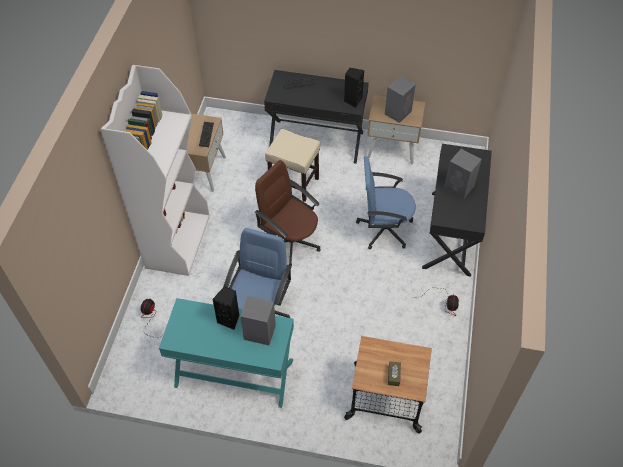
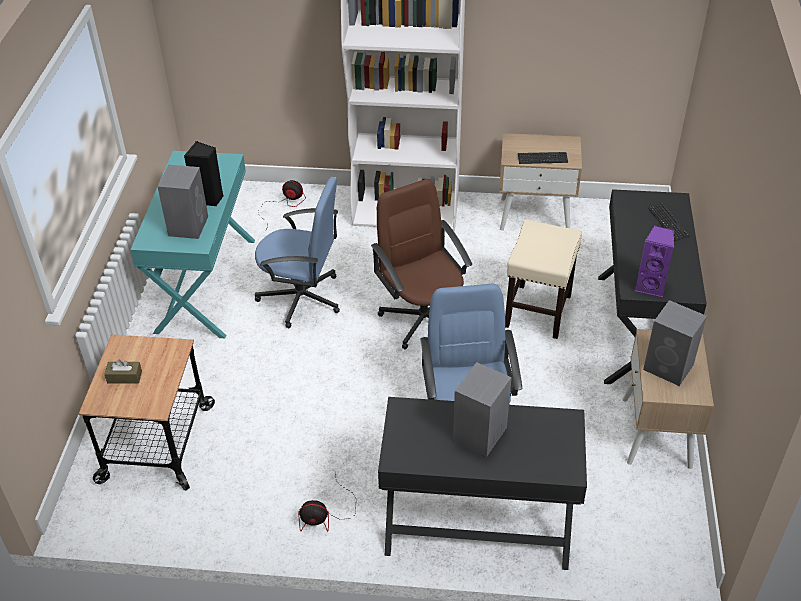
camera: 85 degrees right, 10 degrees down
brown office chair [255,160,321,265] -> brown office chair turned 60 degrees counterclockwise [371,179,472,349]
black speaker [344,68,364,108] -> purple speaker [635,226,674,297]

